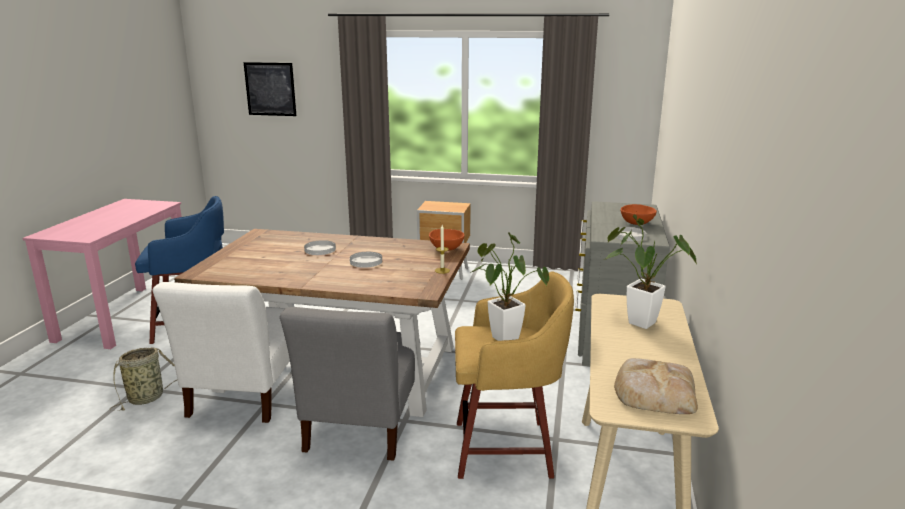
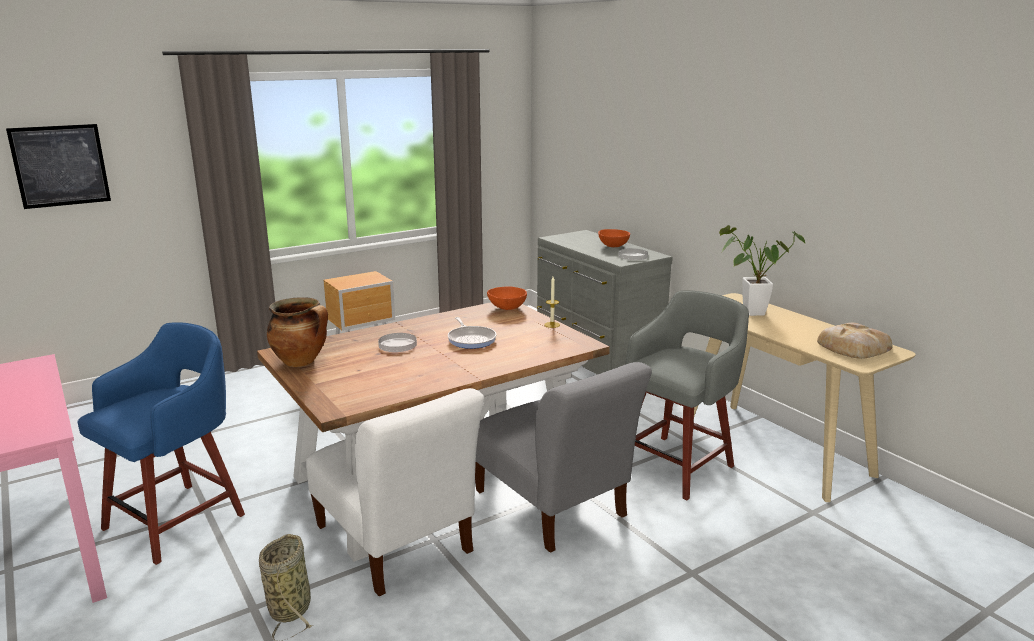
camera: 45 degrees left, 0 degrees up
white plate [350,252,382,268] -> frying pan [448,317,497,349]
yellow stool [455,271,574,479] -> grey stool [625,290,749,500]
potted plant [470,232,549,341] -> none
none -> cooking pot [267,297,328,367]

